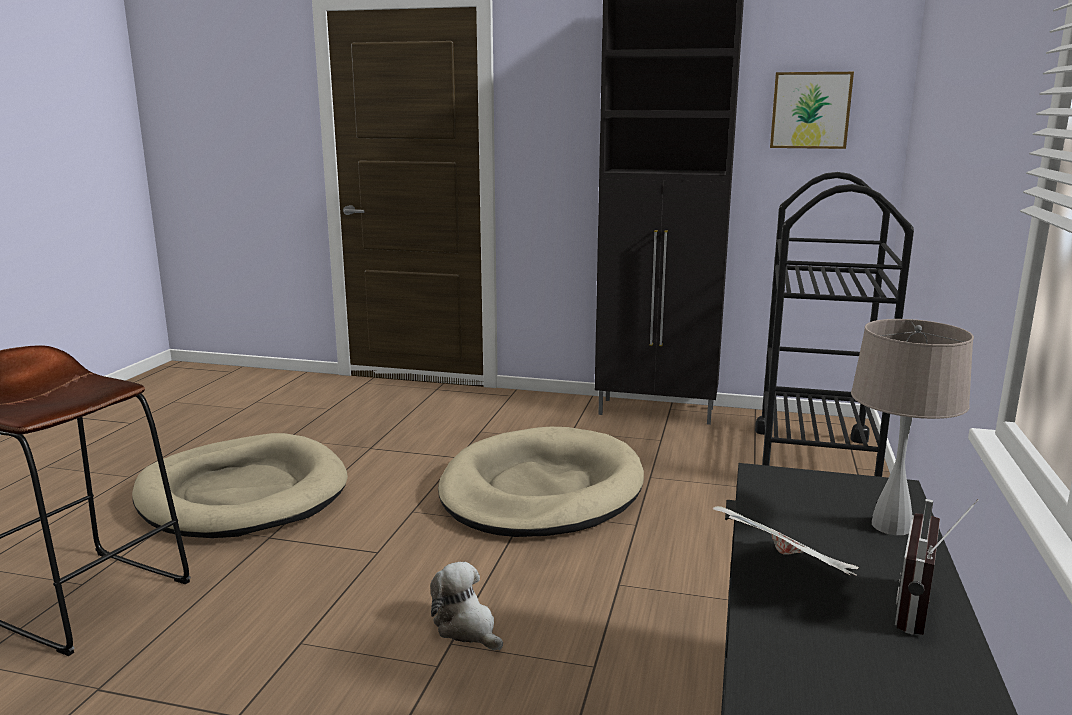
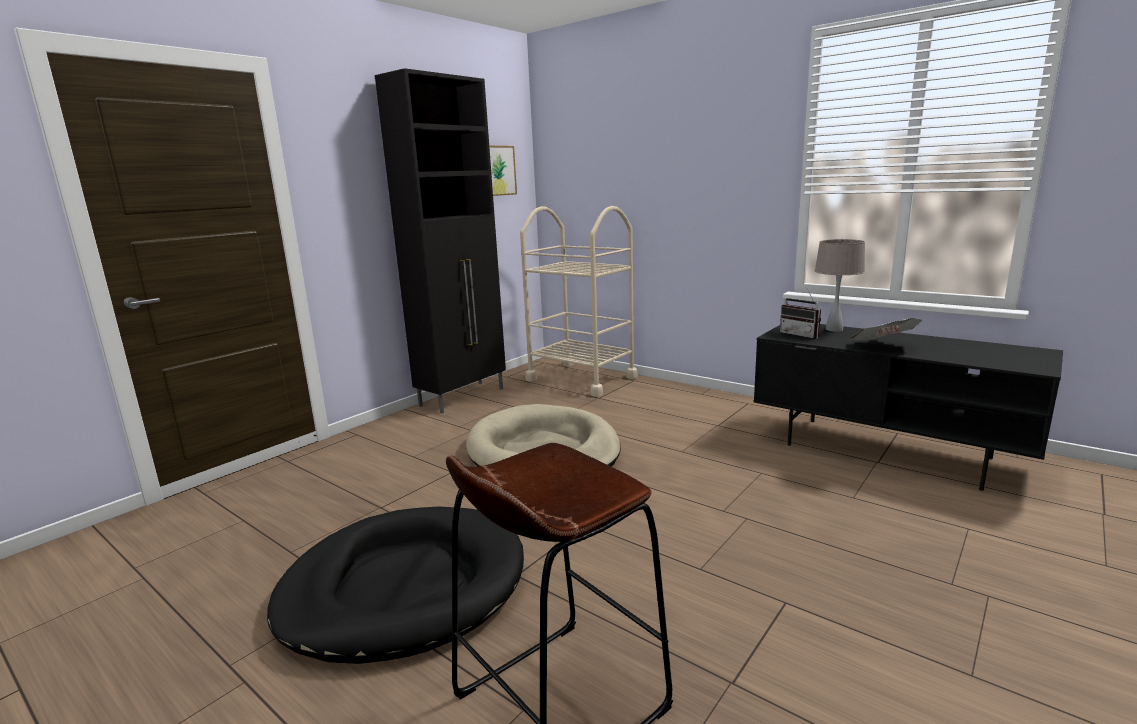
camera: 65 degrees left, 0 degrees up
beige dog bed [132,433,348,538] -> black dog bed [267,506,524,664]
plush toy [430,562,503,650] -> none
black cart [755,172,914,477] -> beige cart [520,206,638,397]
radio [895,499,979,635] -> radio moved to [780,289,821,339]

